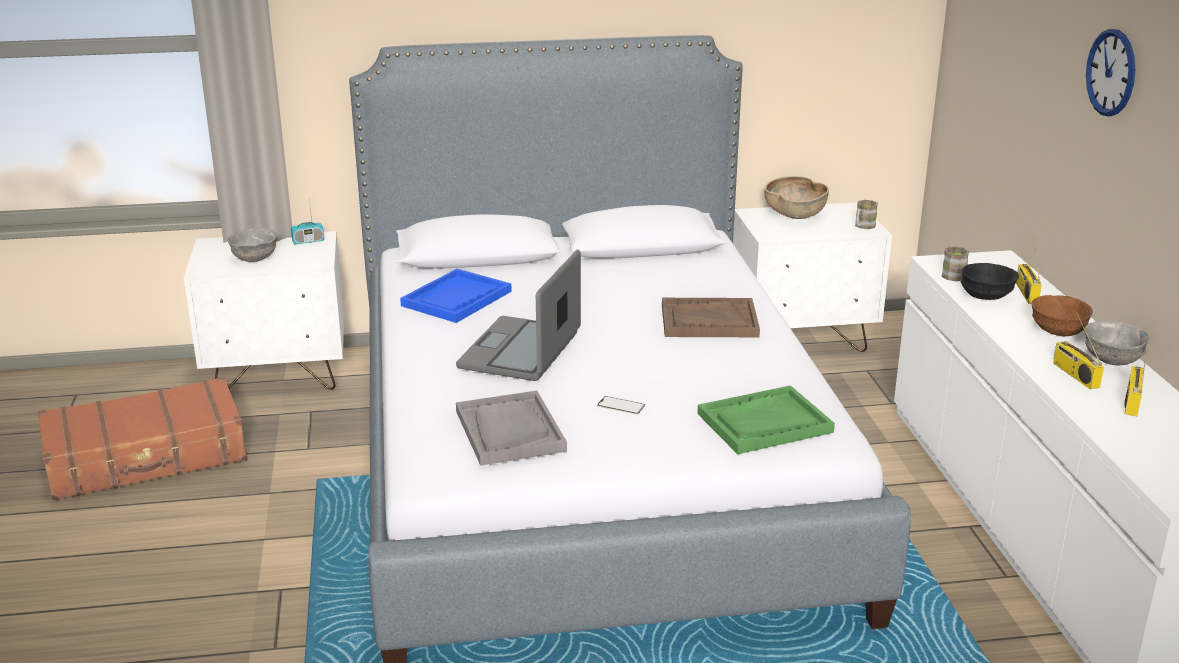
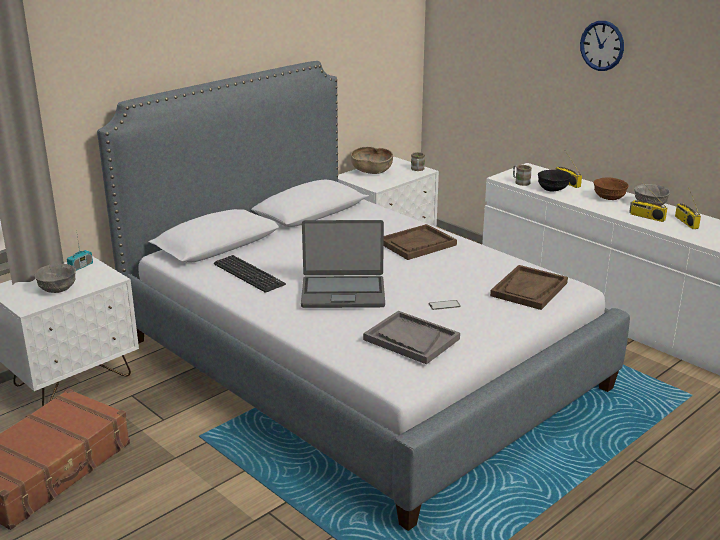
camera: 35 degrees left, 0 degrees up
blue tray [400,269,512,323] -> keyboard [214,255,286,293]
laptop [456,249,581,381] -> laptop turned 75 degrees counterclockwise [301,220,385,308]
green tray [697,385,835,454] -> brown tray [490,265,568,310]

